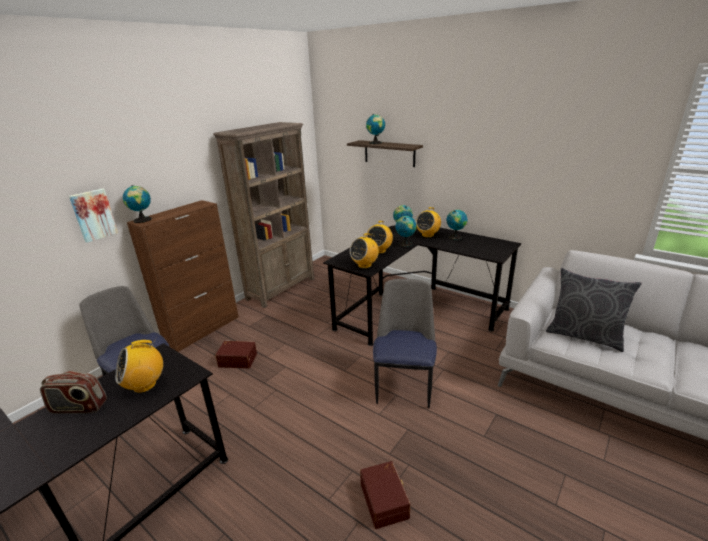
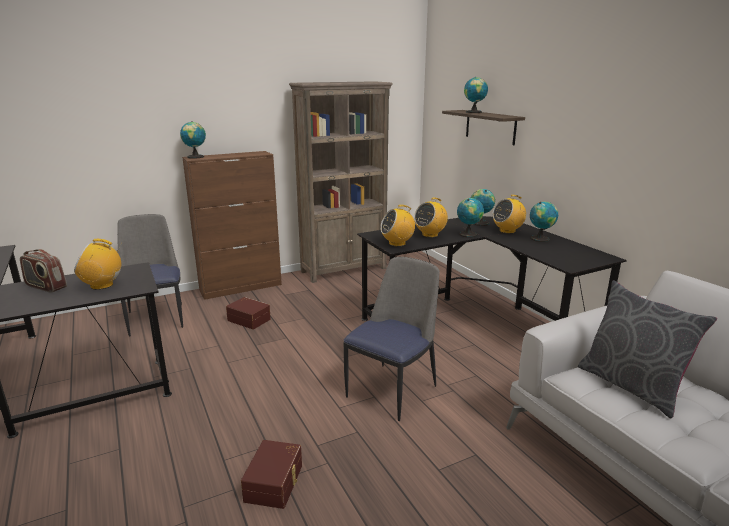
camera: 25 degrees right, 5 degrees down
picture [69,188,118,243] -> none

